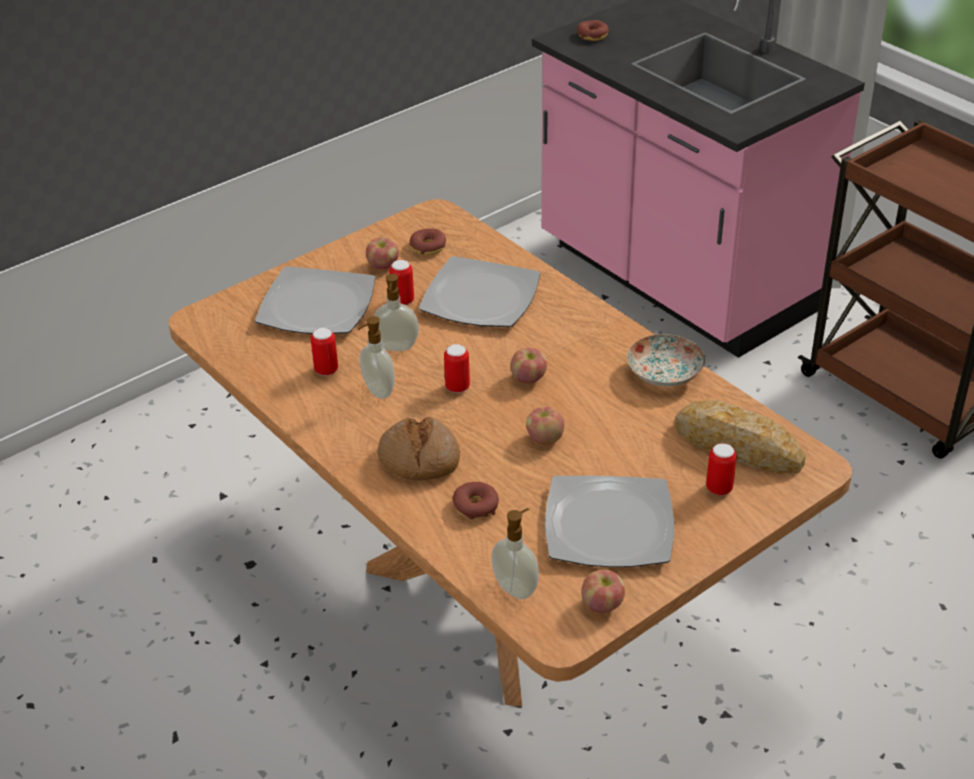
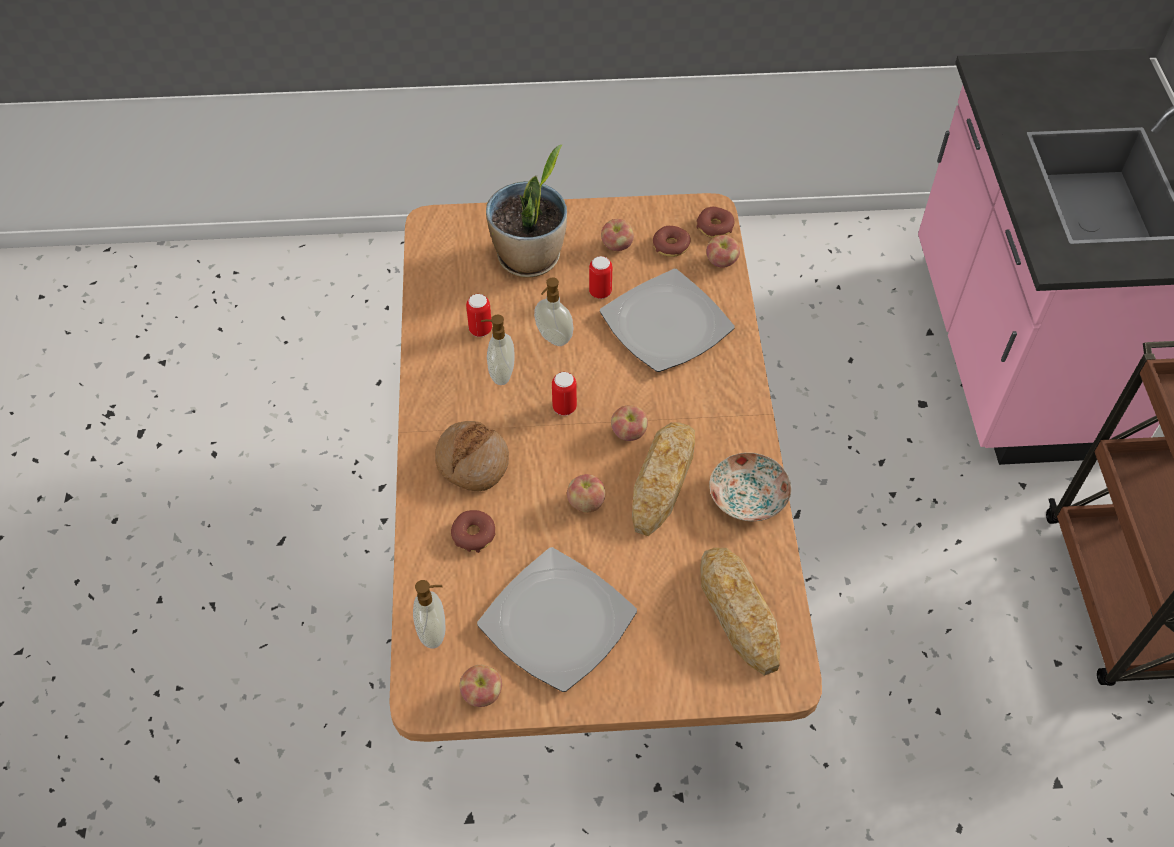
camera: 35 degrees right, 15 degrees up
plate [255,266,375,334] -> potted plant [486,144,567,278]
donut [577,20,609,41] -> donut moved to [697,207,734,238]
can [706,443,737,495] -> none
none -> bread [632,422,695,536]
none -> apple [706,235,740,268]

